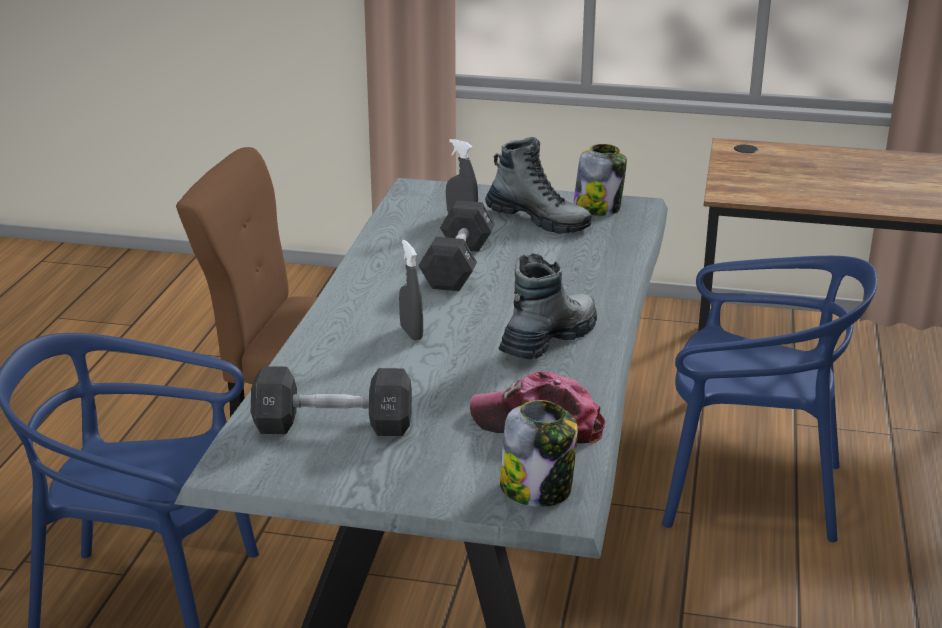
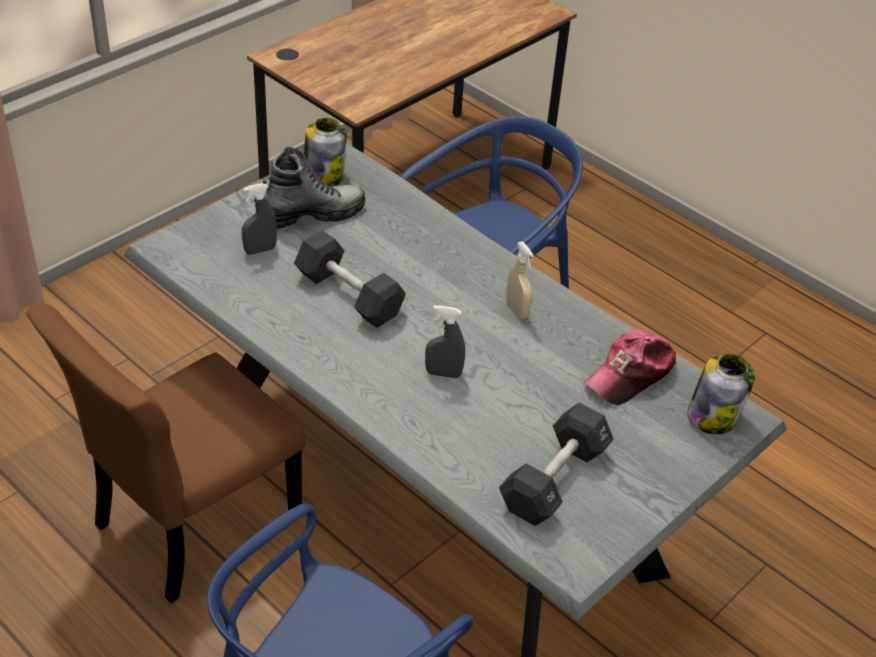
camera: 60 degrees left, 15 degrees up
boot [499,253,597,359] -> beige spray bottle [506,242,534,319]

